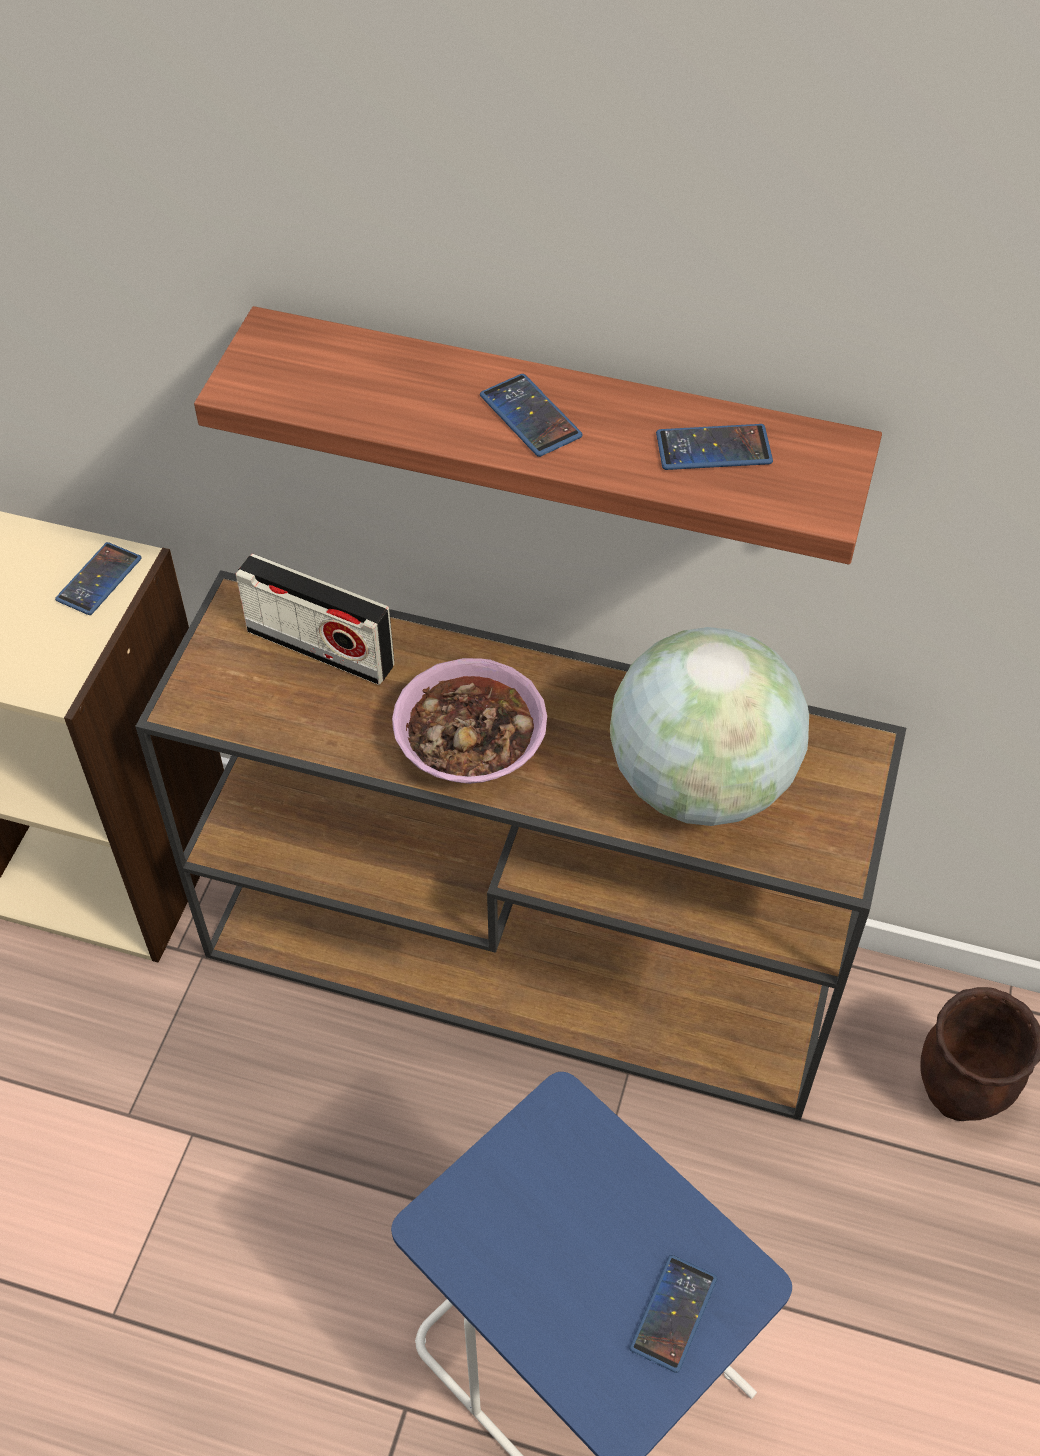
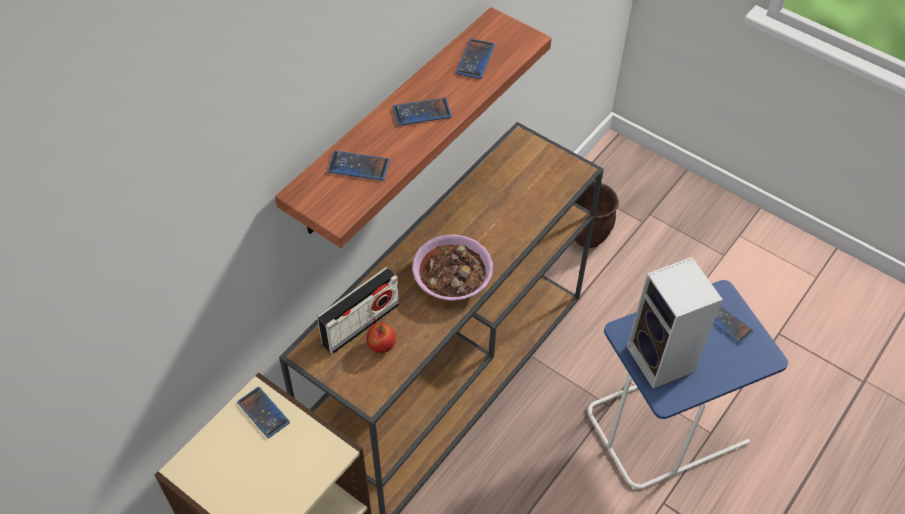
camera: 70 degrees left, 0 degrees up
globe [610,627,809,826] -> none
none -> phone [327,151,390,181]
none -> apple [366,323,396,353]
none -> speaker [627,257,723,389]

